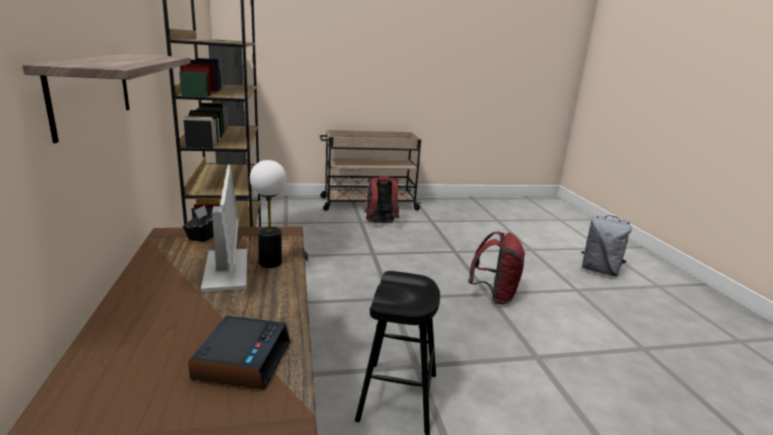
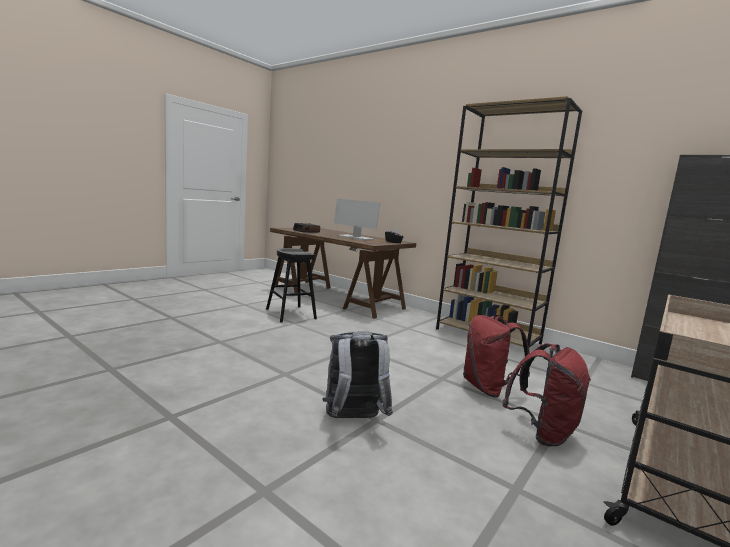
camera: 140 degrees right, 10 degrees down
shelf [22,54,190,143] -> none
table lamp [250,160,287,268] -> none
red backpack [468,232,525,304] -> red backpack moved to [463,315,530,398]
grey backpack [581,215,632,276] -> grey backpack moved to [322,331,393,418]

